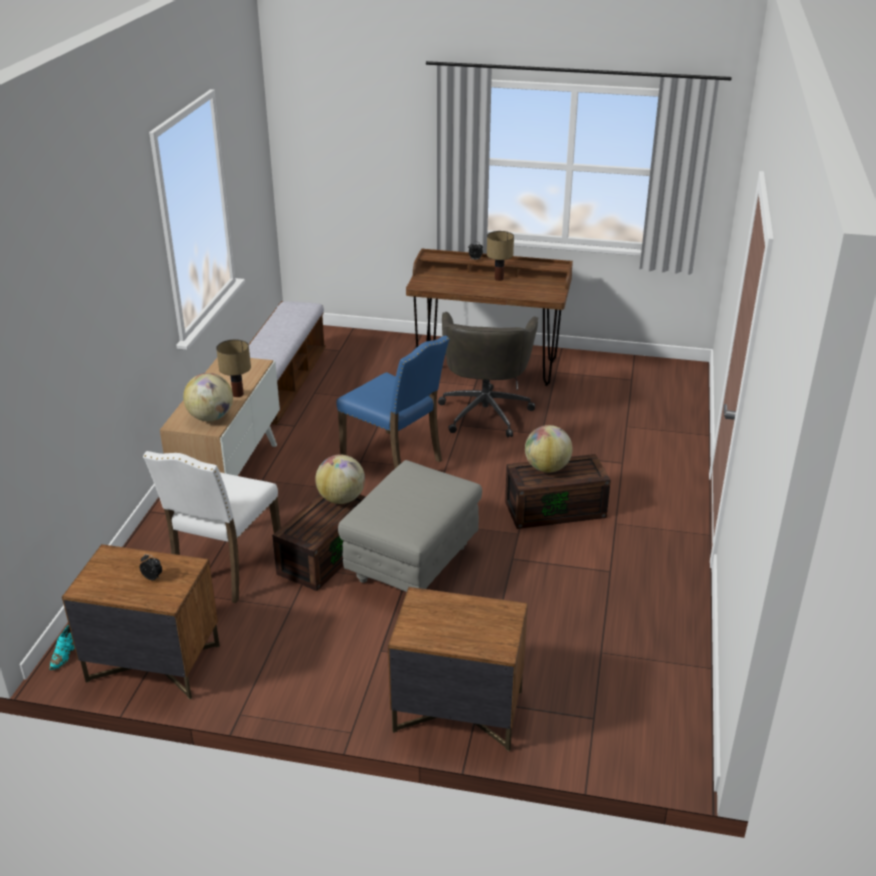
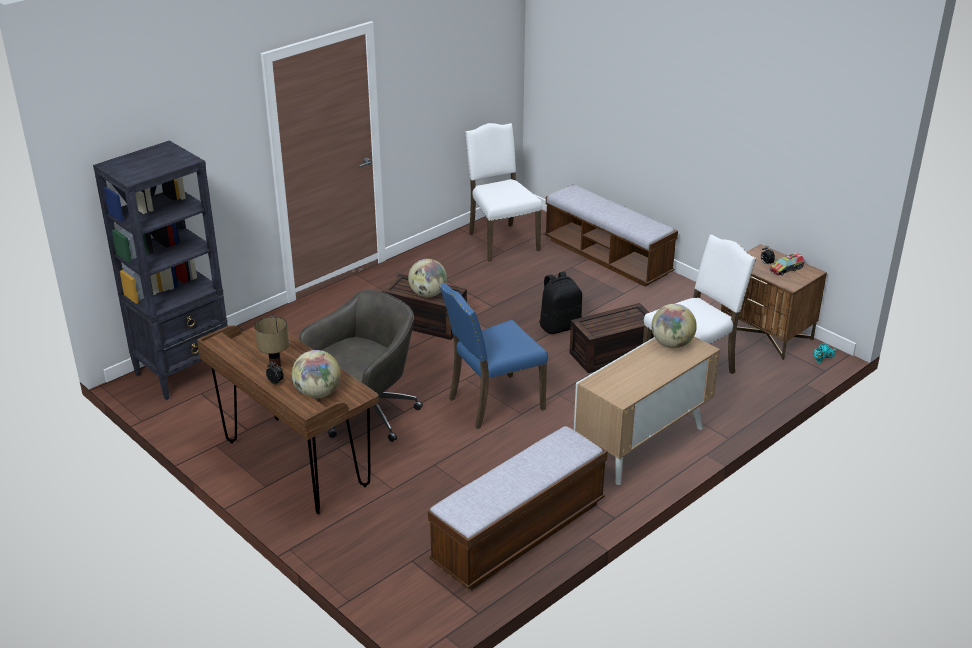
camera: 145 degrees left, 0 degrees up
table lamp [216,339,251,397] -> none
globe [315,455,365,504] -> globe moved to [292,350,341,398]
blue chair [336,335,450,468] -> blue chair turned 105 degrees counterclockwise [439,283,548,429]
grey ottoman [338,460,482,592] -> black backpack [539,271,582,334]
brown nightstand [388,587,528,751] -> bench [545,184,678,287]
none -> black bookcase [93,140,228,400]
none -> white chair [465,123,542,262]
none -> toy truck [769,252,805,276]

